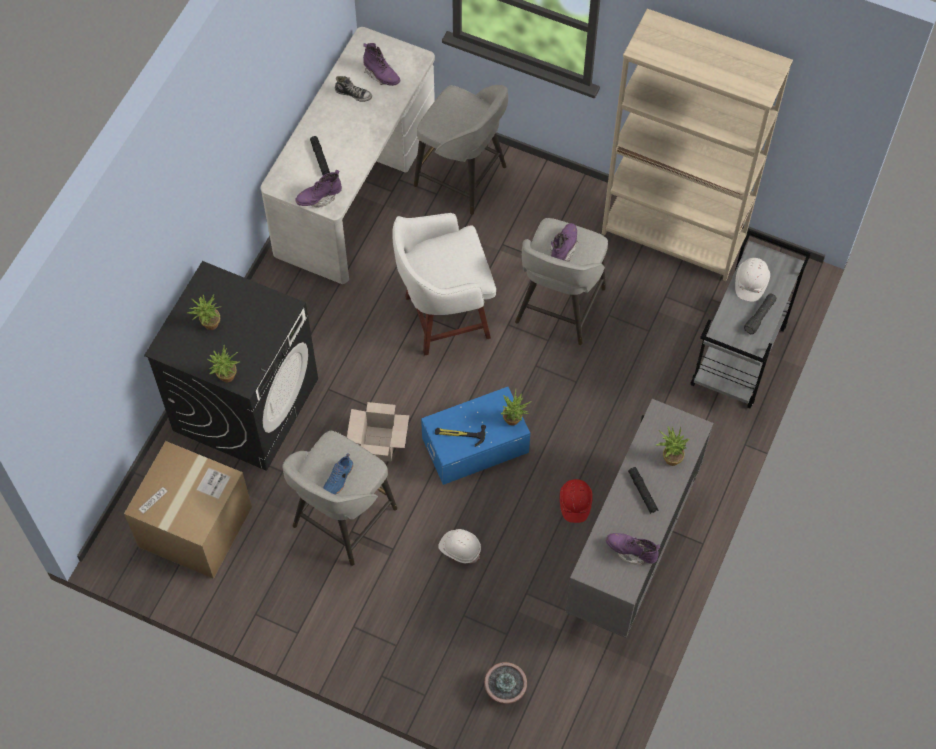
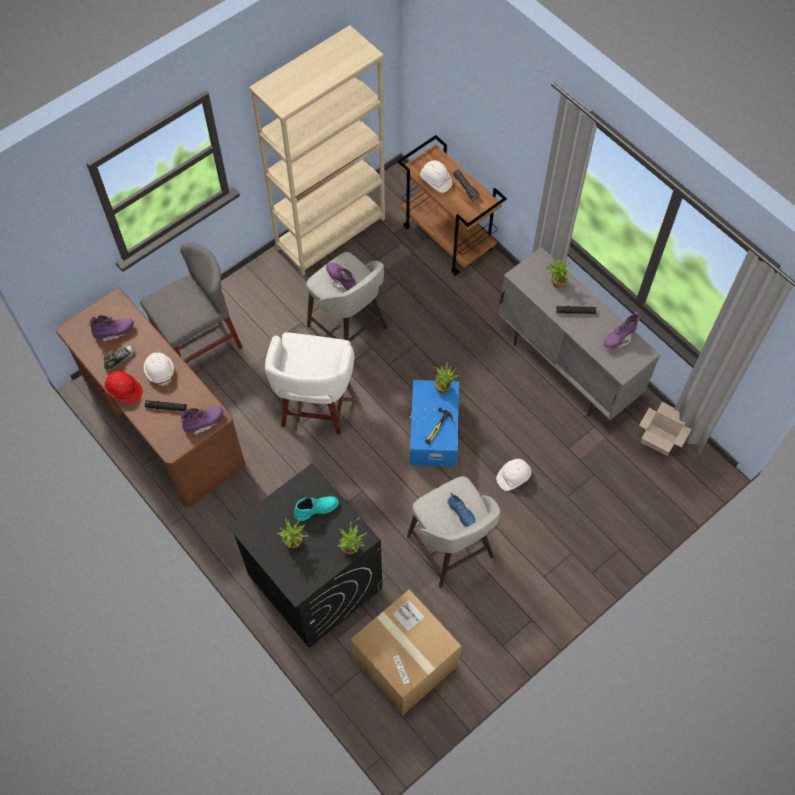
camera: 65 degrees left, 0 degrees up
white desk [261,27,435,284] -> brown desk [56,289,245,507]
purple boot [296,170,342,207] -> purple boot turned 120 degrees counterclockwise [180,406,224,436]
cardboard box [347,402,409,462] -> cardboard box moved to [639,402,692,456]
grey stool [414,85,508,215] -> grey chair [140,242,243,363]
potted plant [484,662,527,704] -> none
red hard hat [560,479,593,523] -> red hard hat moved to [104,371,143,404]
grey cart [690,230,811,409] -> brown cart [397,135,507,276]
none -> white hard hat [144,353,174,386]
none -> turquoise boot [294,496,338,522]

